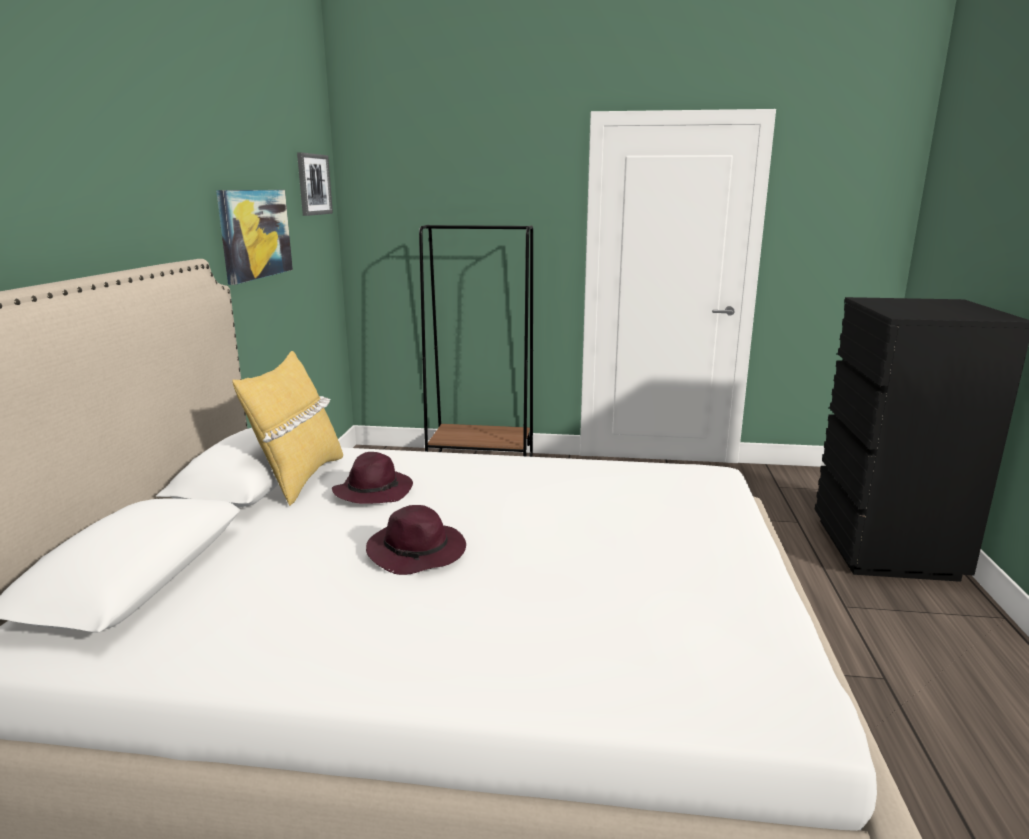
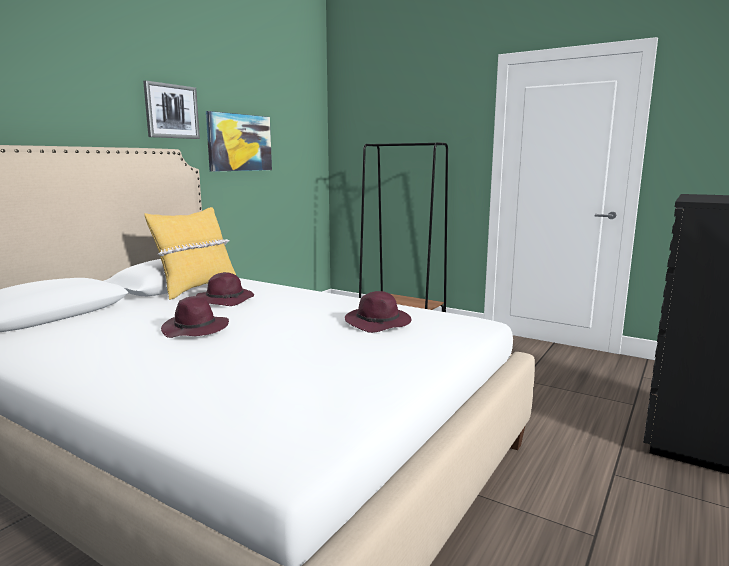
camera: 25 degrees right, 5 degrees down
picture [297,152,333,216] -> picture moved to [143,81,200,139]
none -> purple hat [345,291,412,333]

